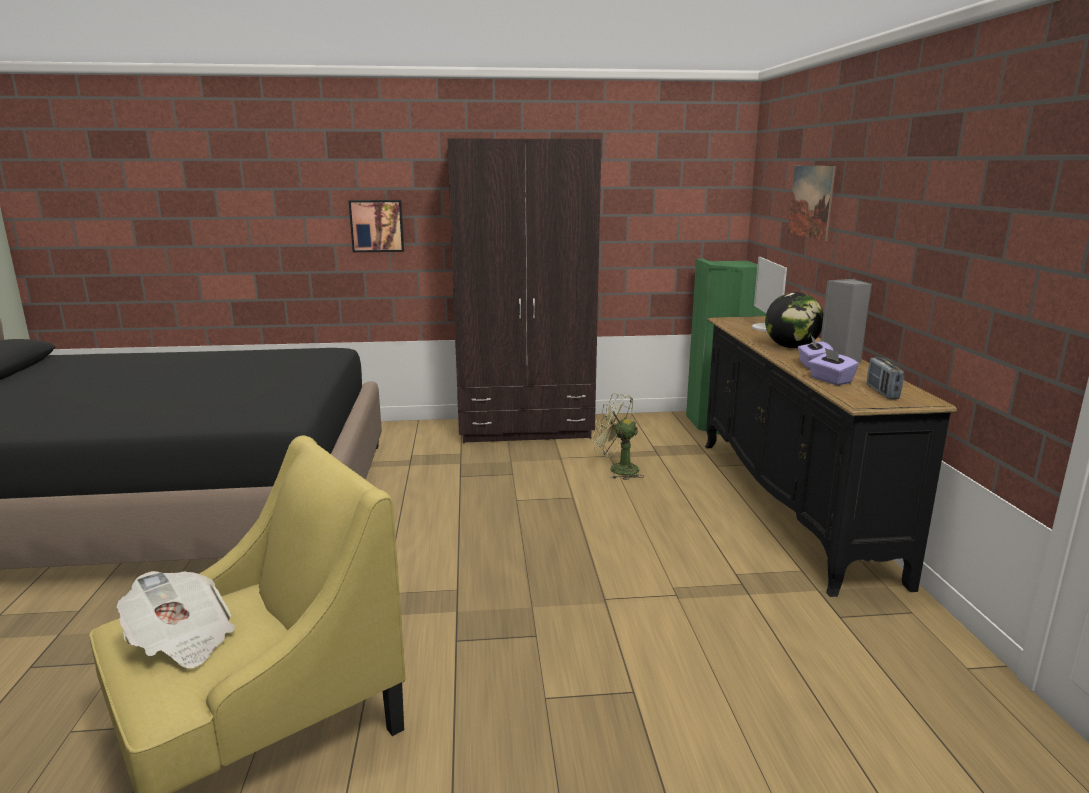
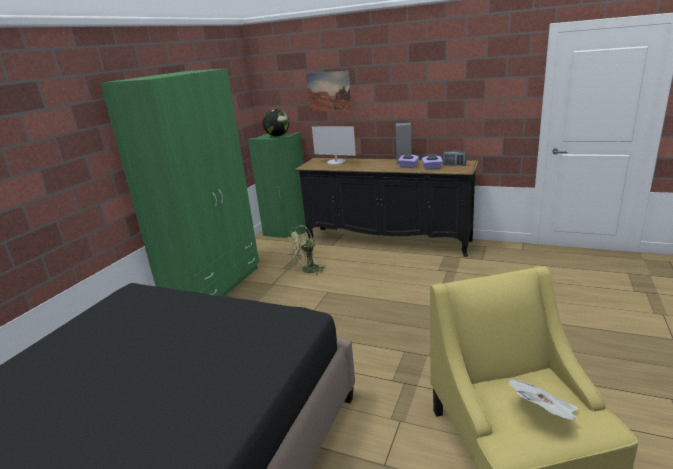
camera: 60 degrees left, 5 degrees up
picture [349,200,404,252] -> none
brown wardrobe [448,138,602,443] -> green wardrobe [100,68,259,297]
globe [765,292,823,348] -> globe moved to [263,109,289,136]

